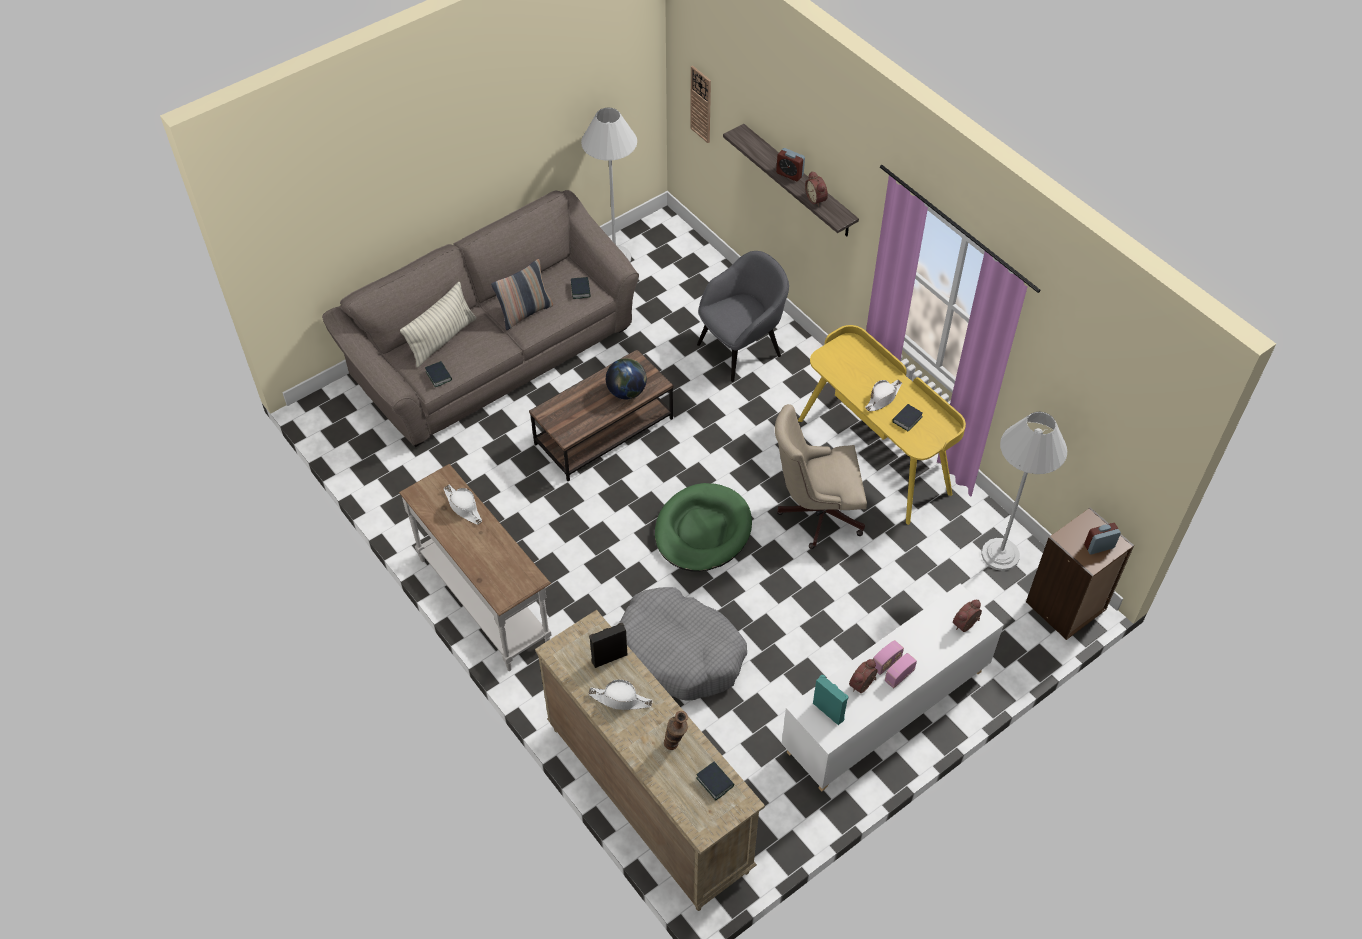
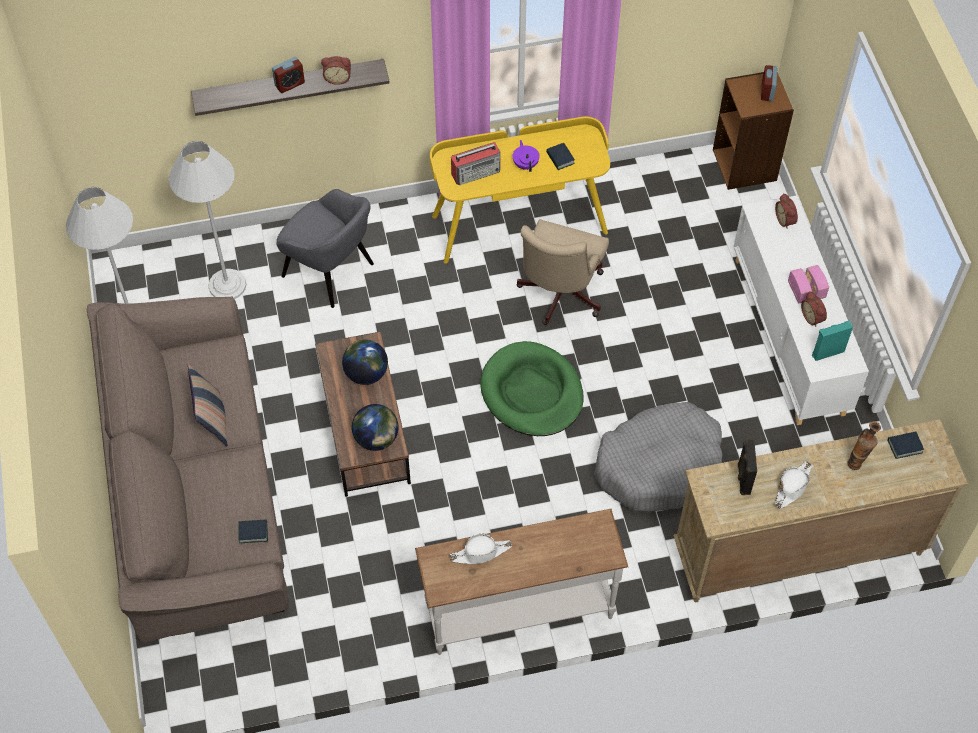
camera: 65 degrees left, 5 degrees up
pillow [400,281,477,368] -> none
book [571,277,591,299] -> none
wall clock [690,66,711,143] -> none
grey armchair [697,251,789,382] -> grey armchair turned 135 degrees clockwise [276,189,374,308]
white hat [865,379,902,412] -> purple teapot [513,140,540,172]
white floor lamp [981,411,1067,571] -> white floor lamp moved to [169,141,247,299]
none -> globe [352,404,398,451]
none -> radio [451,142,501,185]

